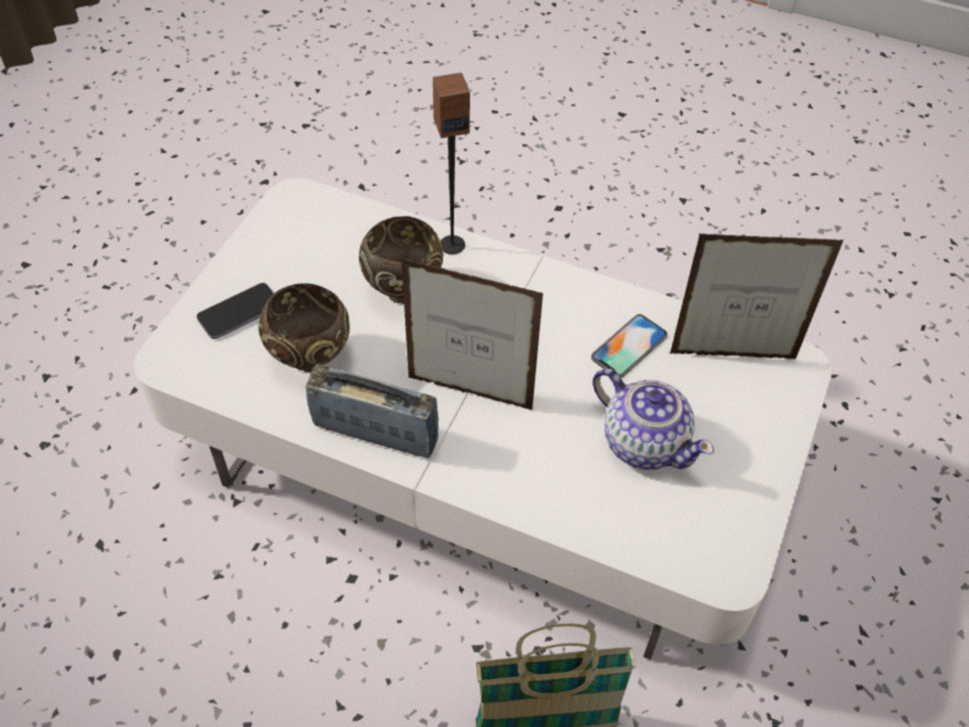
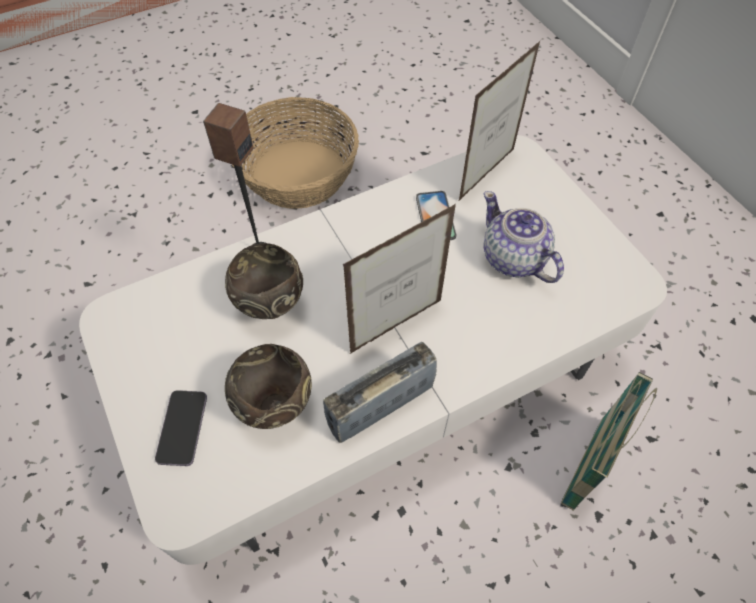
camera: 50 degrees left, 5 degrees up
teapot [593,368,714,470] -> teapot turned 120 degrees counterclockwise [483,191,564,283]
none -> basket [232,97,359,209]

